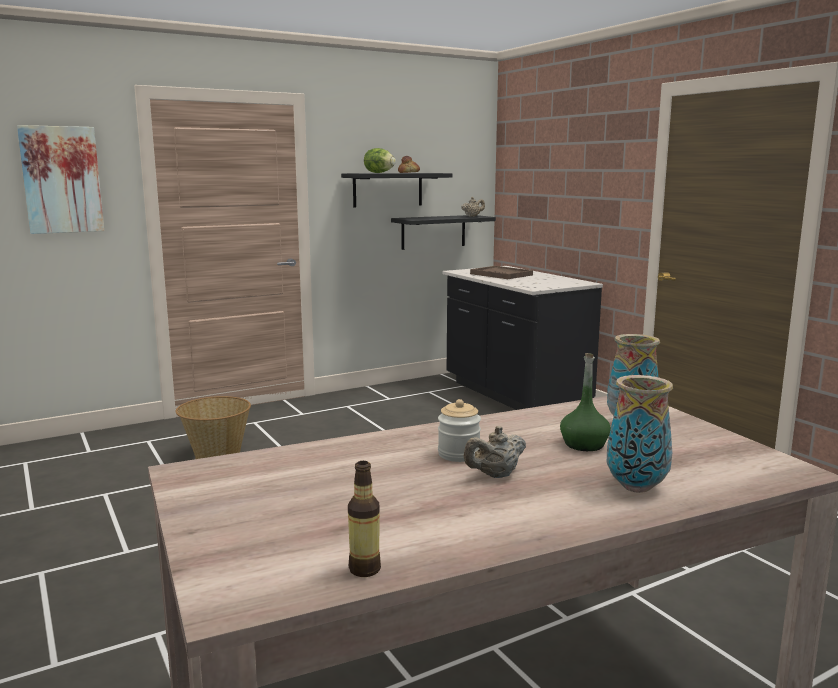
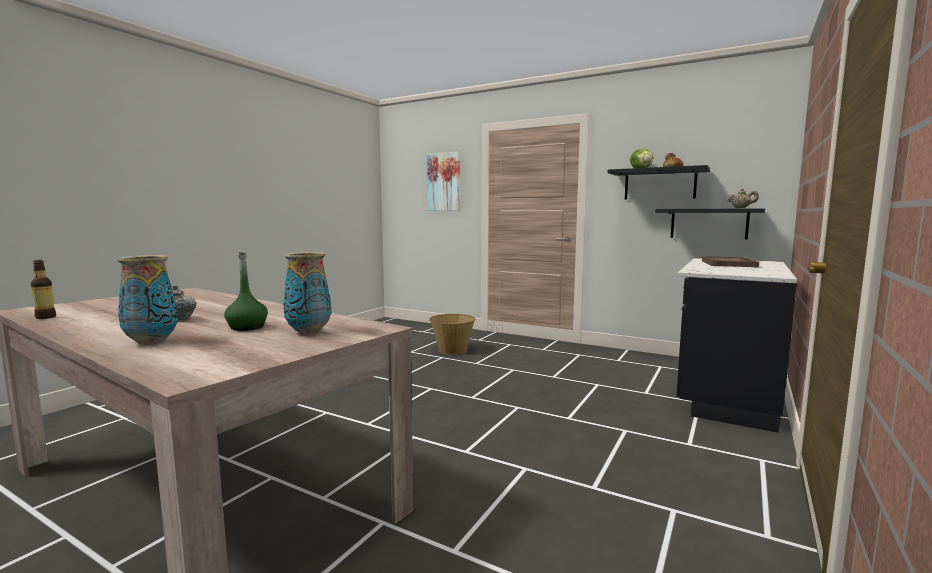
camera: 60 degrees right, 5 degrees down
jar [438,399,481,462] -> none

